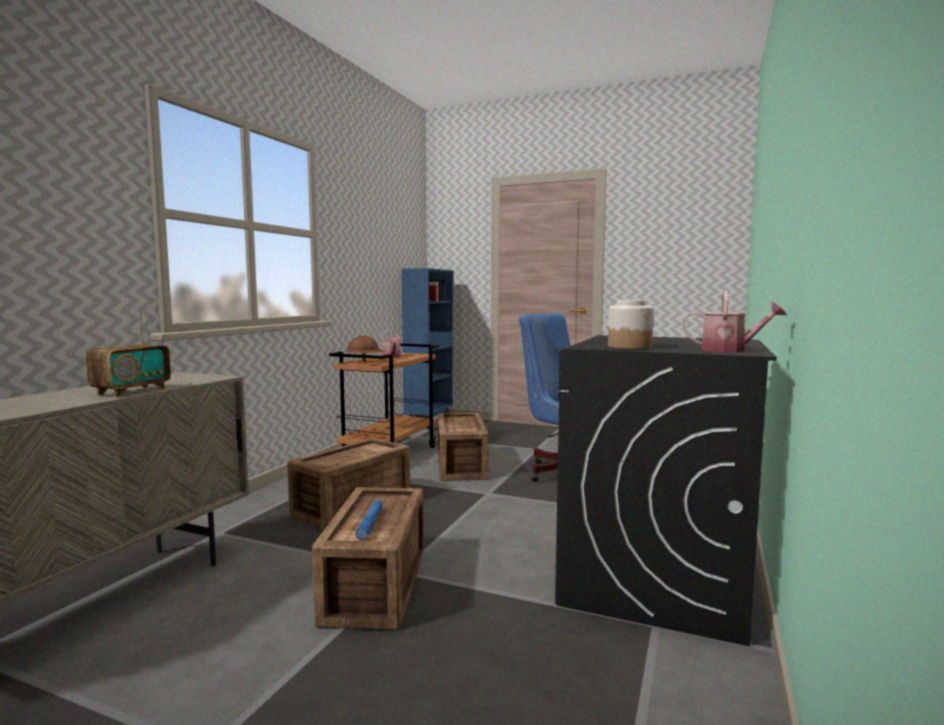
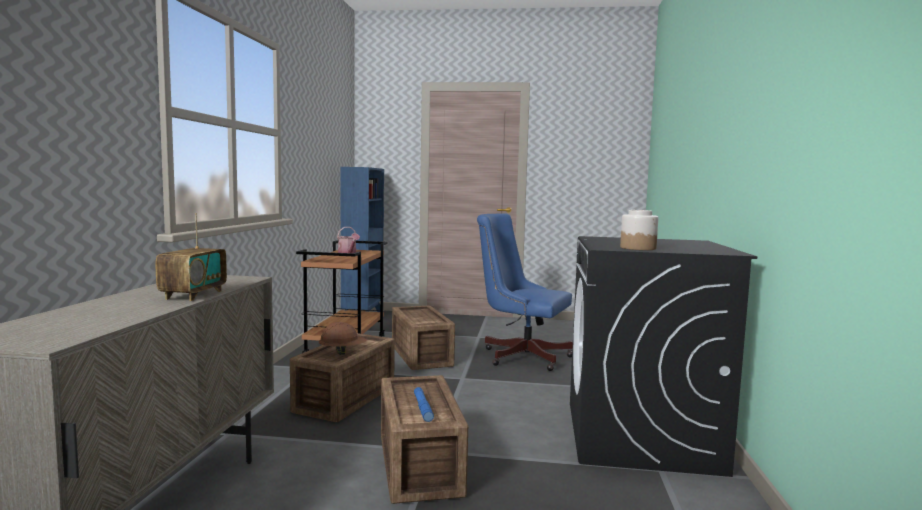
camera: 15 degrees left, 0 degrees up
brown hard hat [346,336,386,362] -> brown hard hat moved to [319,322,366,355]
watering can [682,291,787,352] -> none

